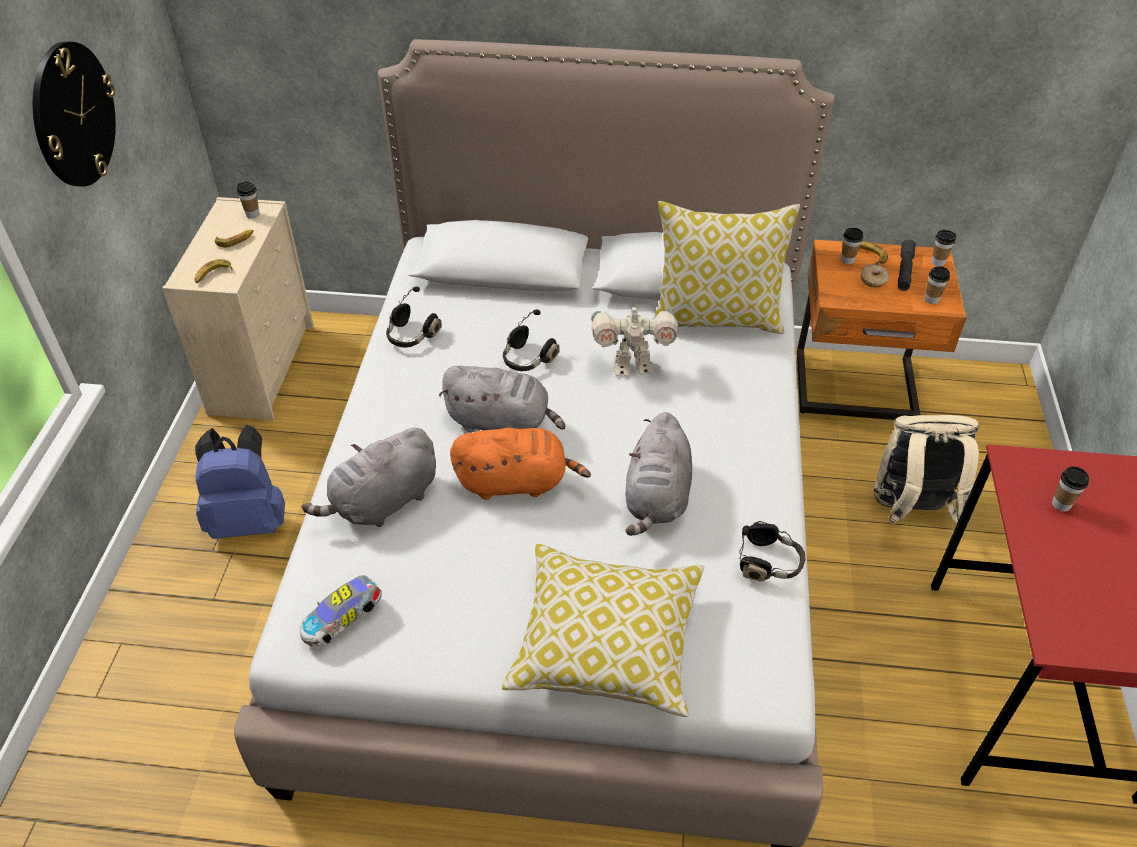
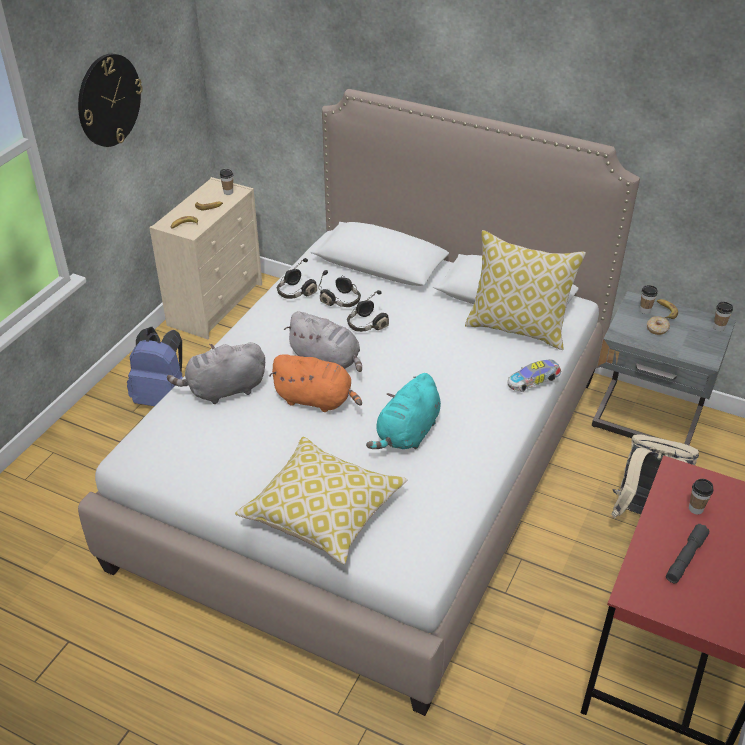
camera: 20 degrees right, 5 degrees down
toy car [300,575,382,647] -> toy car moved to [508,359,561,392]
toy robot [591,301,678,376] -> none
grey plush toy [626,412,692,536] -> turquoise plush toy [366,373,441,449]
black headphones [739,521,806,582] -> black headphones moved to [318,270,361,307]
orange nightstand [797,240,967,420] -> grey nightstand [592,291,736,445]
grey flashlight [898,239,916,291] -> grey flashlight moved to [666,524,709,583]
cup [925,266,950,304] -> none

